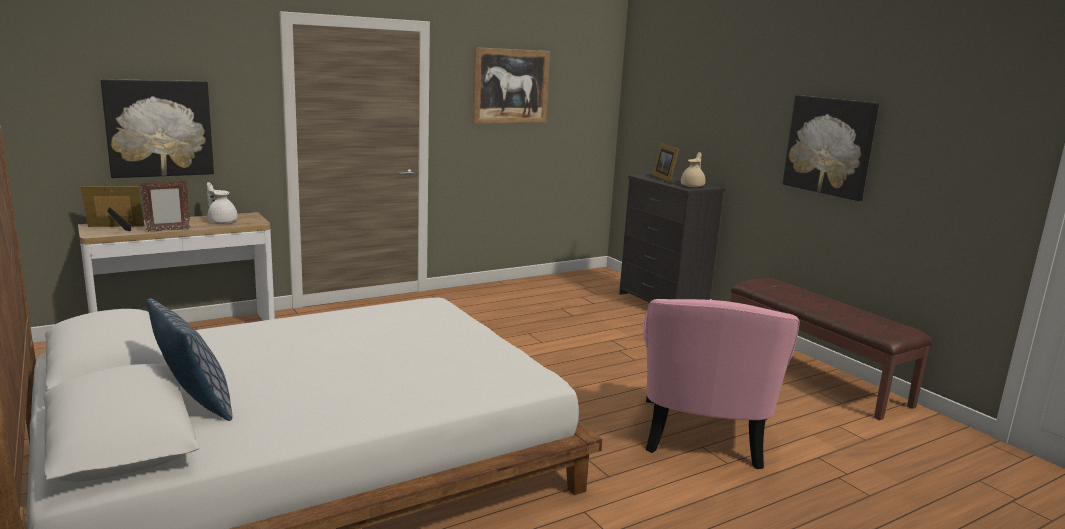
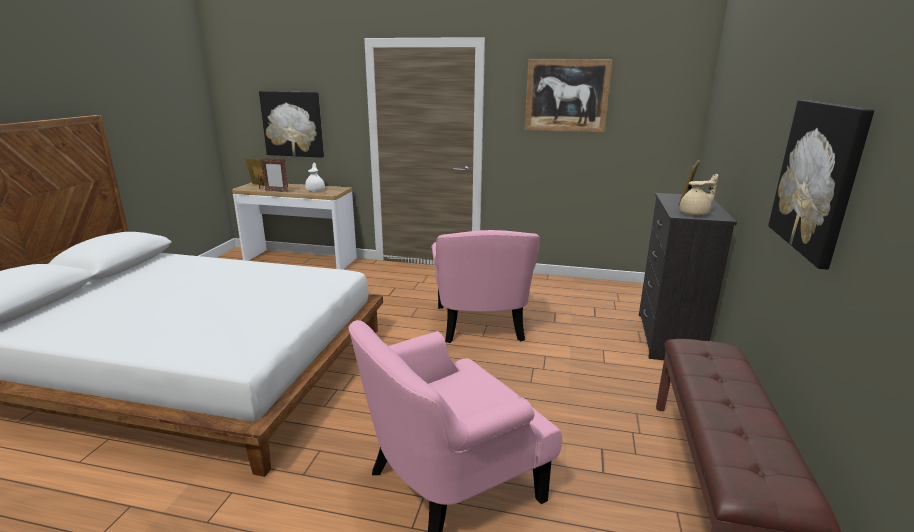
camera: 45 degrees right, 5 degrees up
pillow [147,298,232,421] -> none
none -> pink armchair [432,230,540,343]

